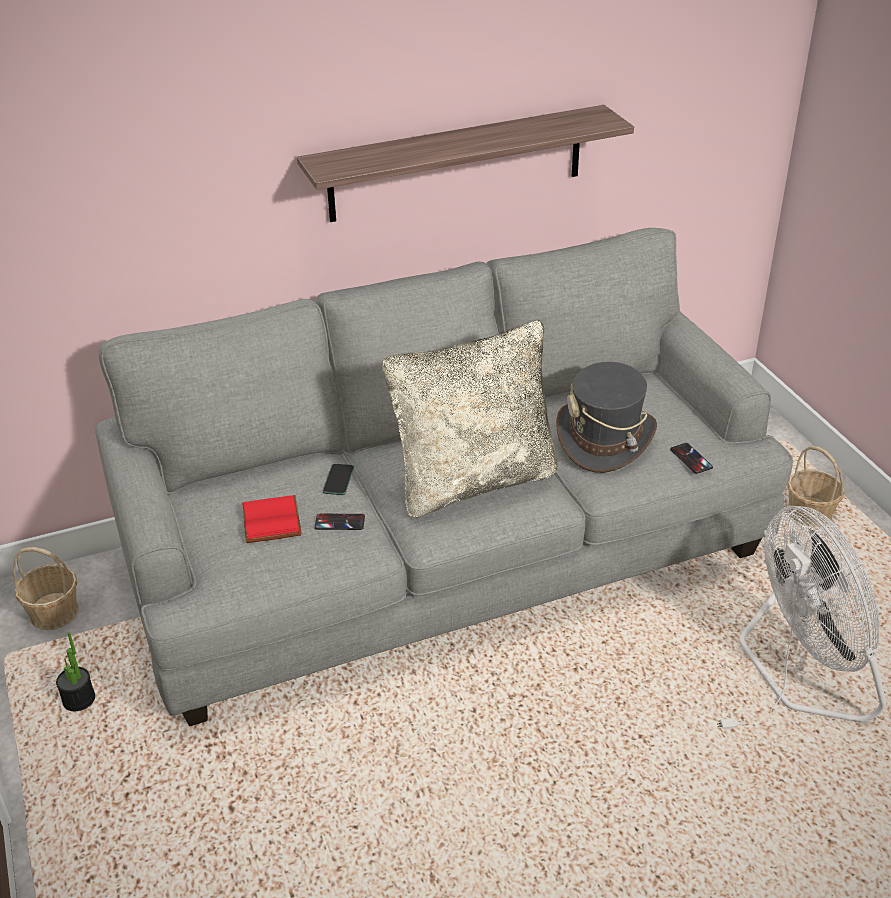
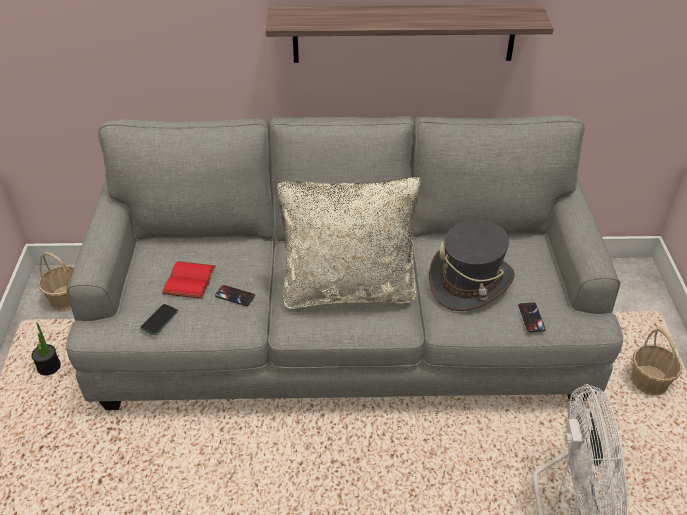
camera: 20 degrees right, 5 degrees up
phone [323,464,354,495] -> phone moved to [140,304,178,335]

